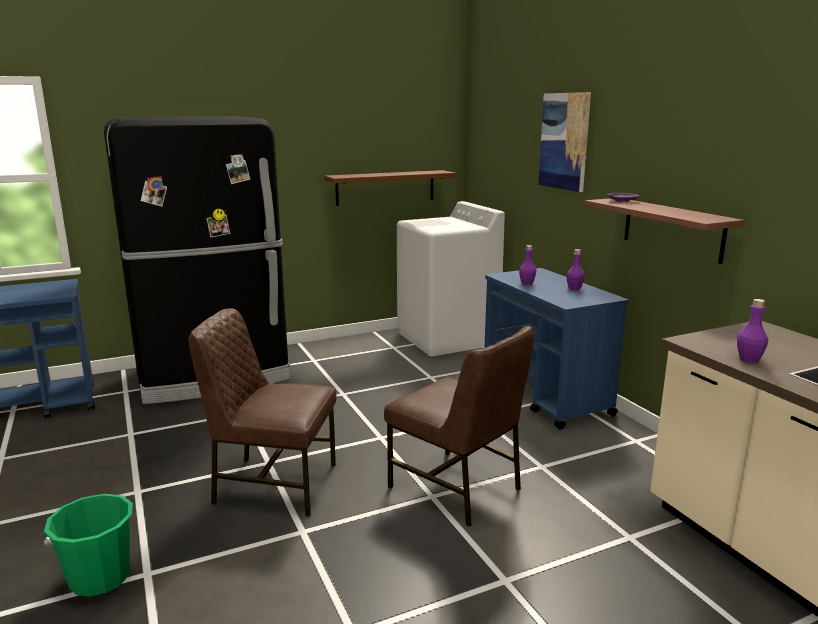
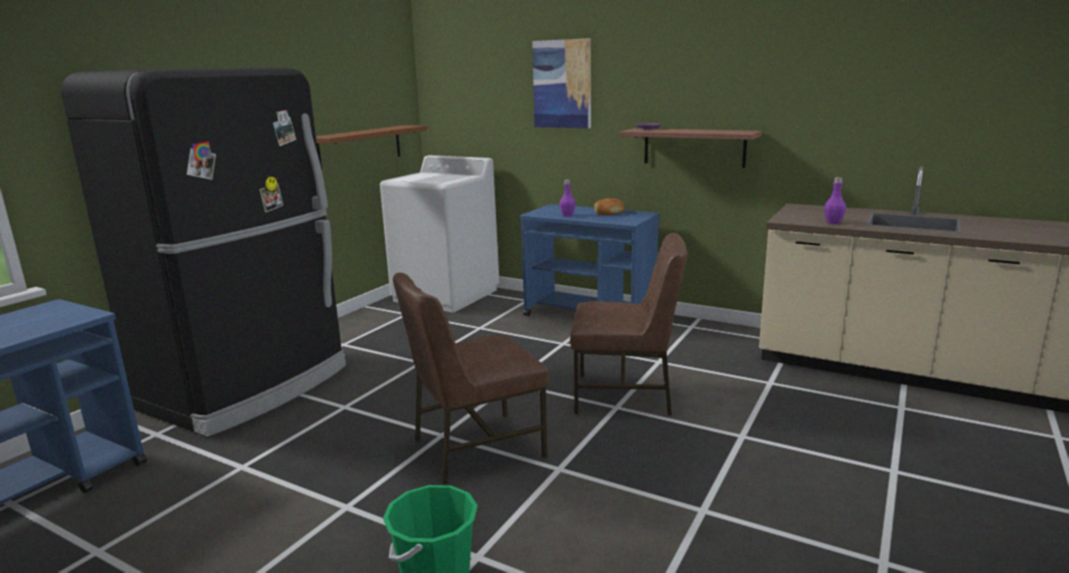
camera: 35 degrees left, 0 degrees up
purple bottle [566,249,585,290] -> bread [594,198,625,215]

